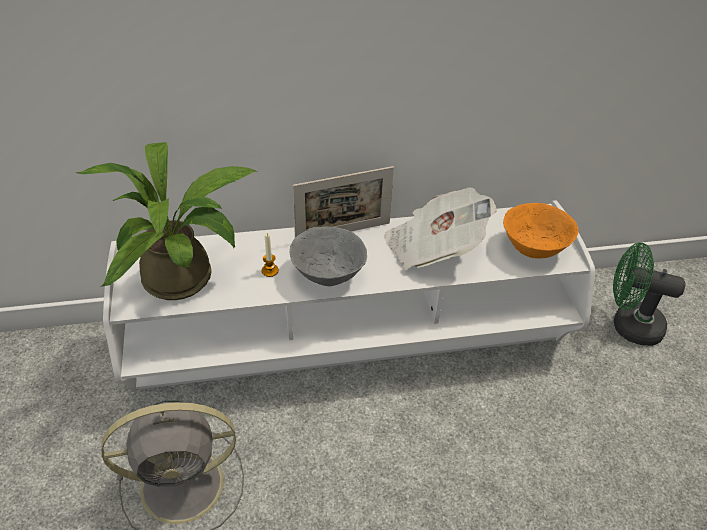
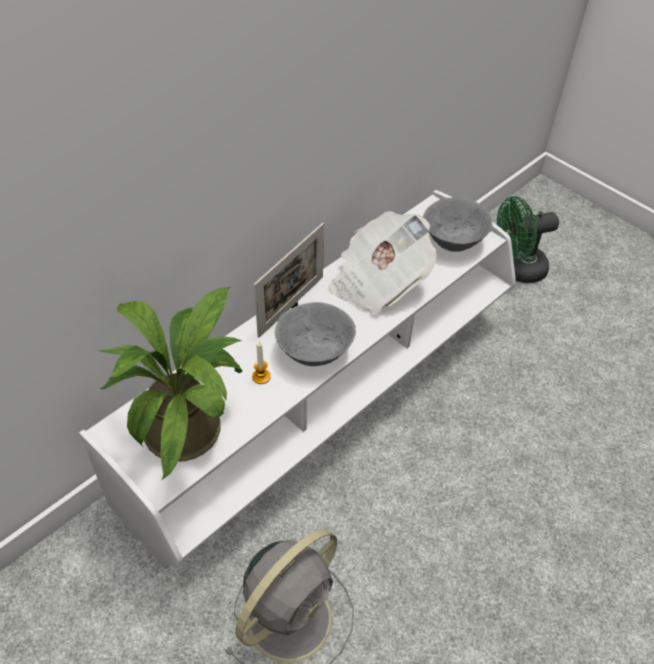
camera: 35 degrees left, 5 degrees up
orange bowl [503,203,579,258] -> grey bowl [423,197,492,252]

